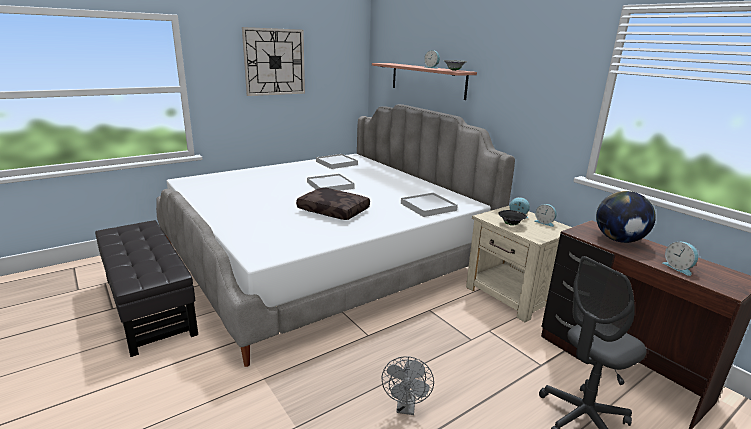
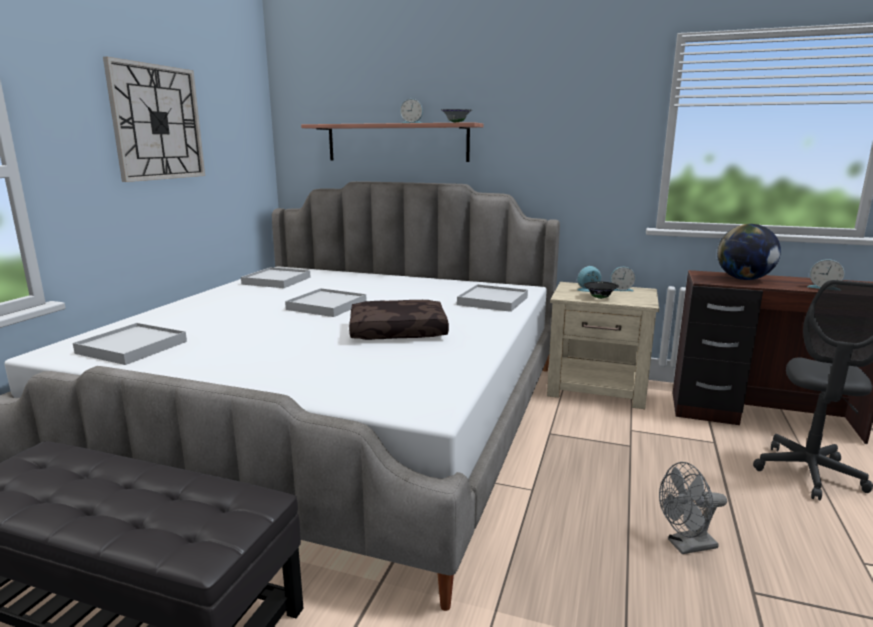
camera: 35 degrees left, 5 degrees down
grey fan [381,356,434,415] -> grey fan turned 105 degrees clockwise [659,462,727,554]
none -> white tray [73,323,187,365]

